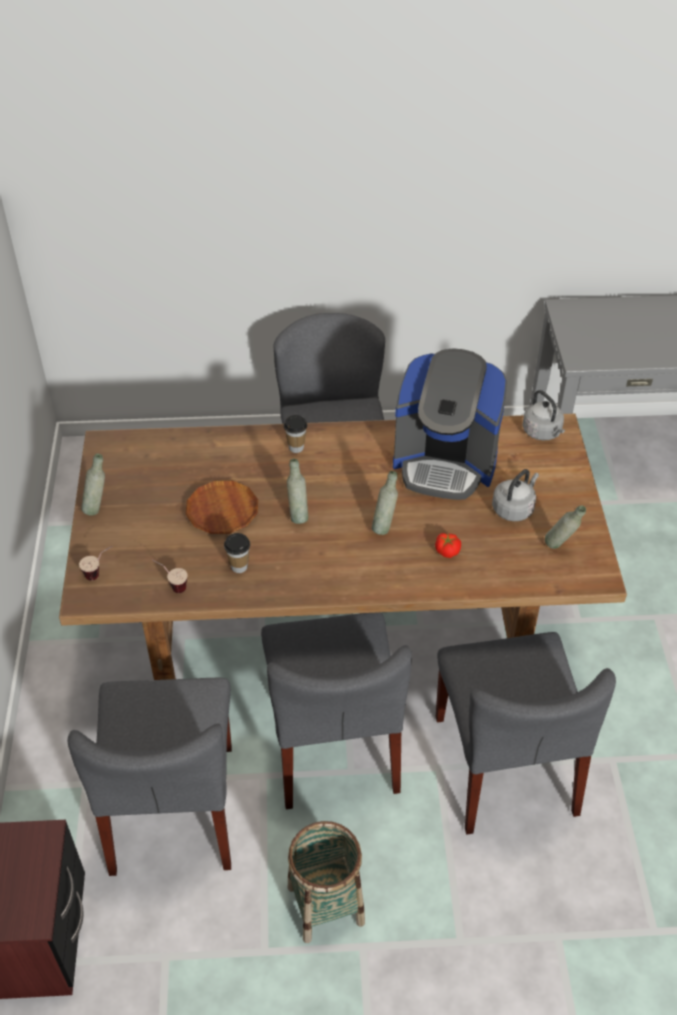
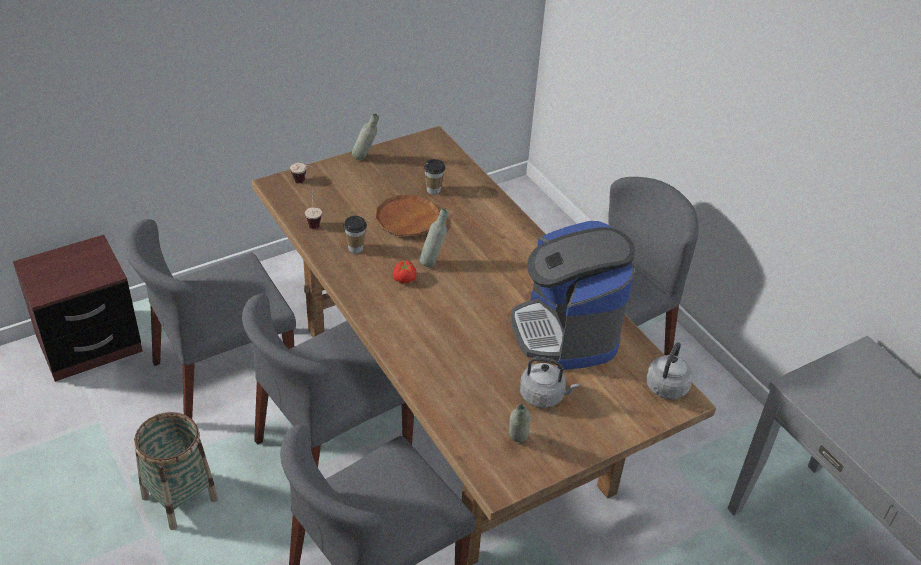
camera: 60 degrees right, 5 degrees down
cup [284,415,308,453] -> cup moved to [424,159,445,195]
grey bottle [372,471,398,535] -> none
tomato [435,533,461,558] -> tomato moved to [393,261,417,283]

